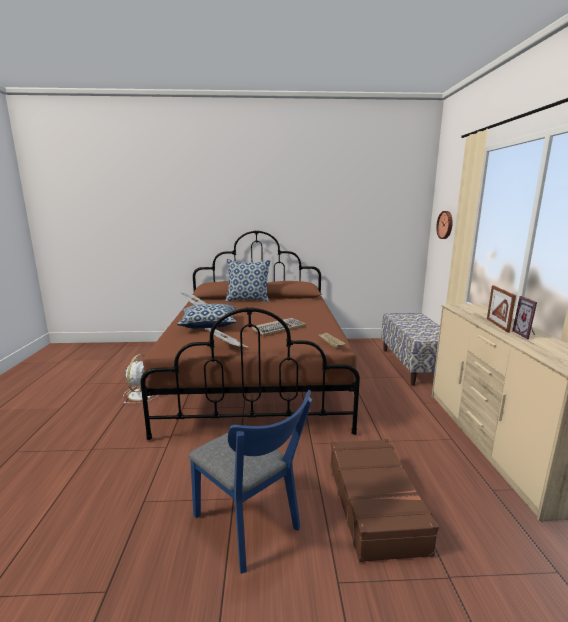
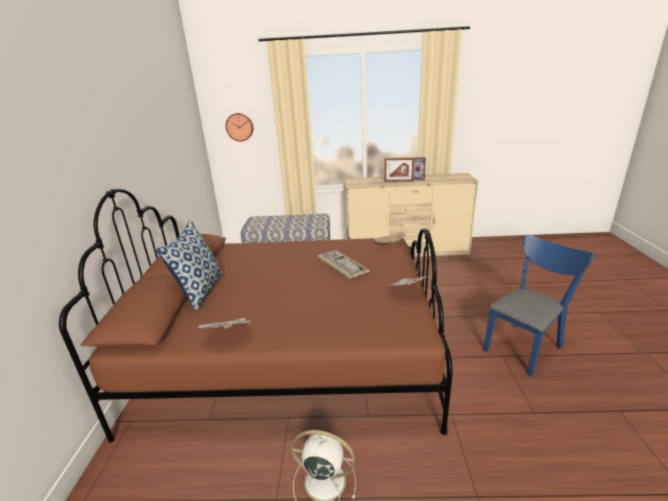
camera: 85 degrees left, 10 degrees up
pillow [177,304,237,329] -> none
brown suitcase [330,439,439,562] -> none

